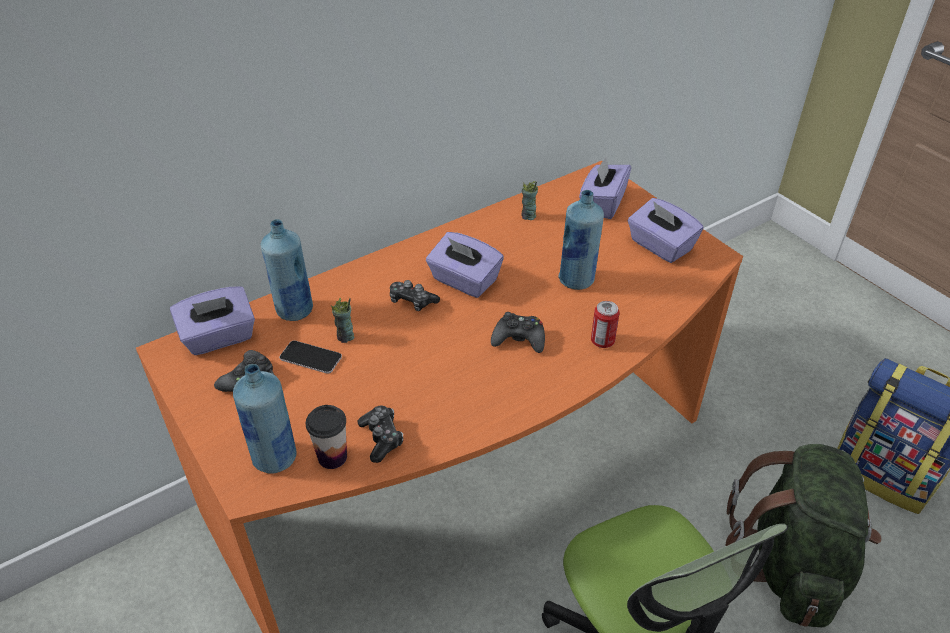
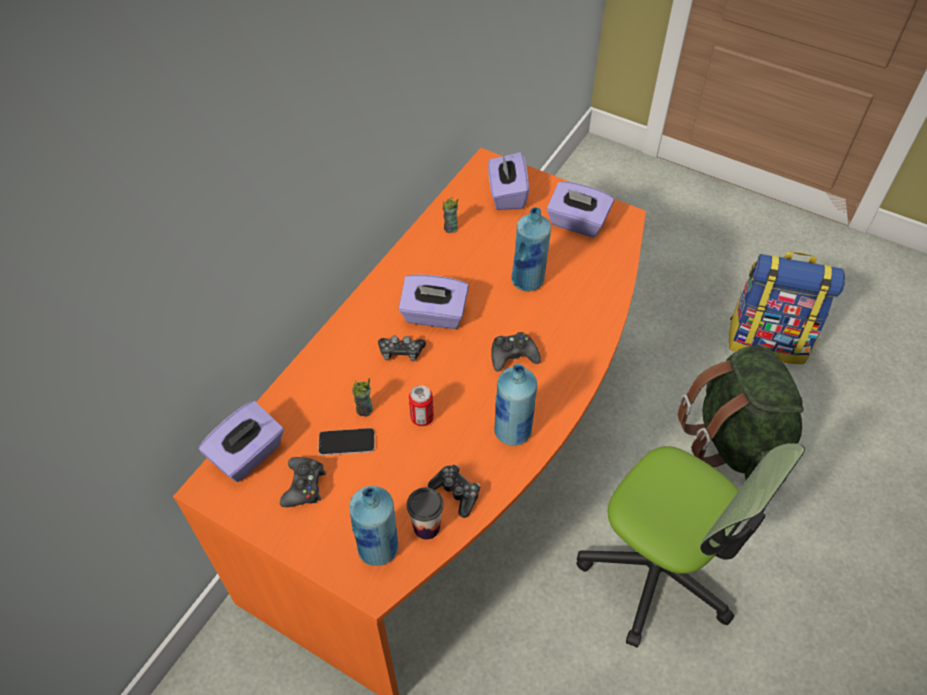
camera: 25 degrees left, 10 degrees up
blue bottle [261,219,313,321] -> blue bottle moved to [494,364,537,446]
can [591,301,620,348] -> can moved to [409,385,434,426]

